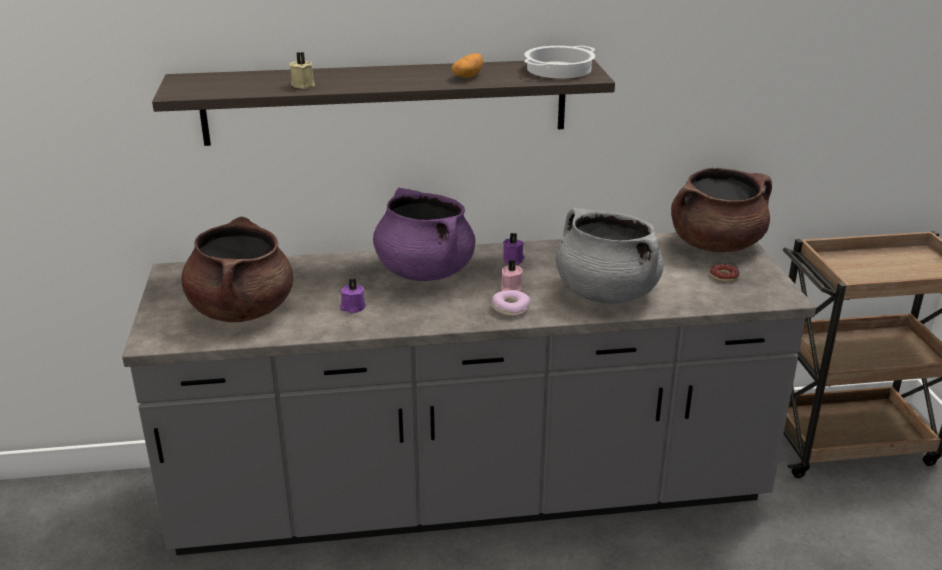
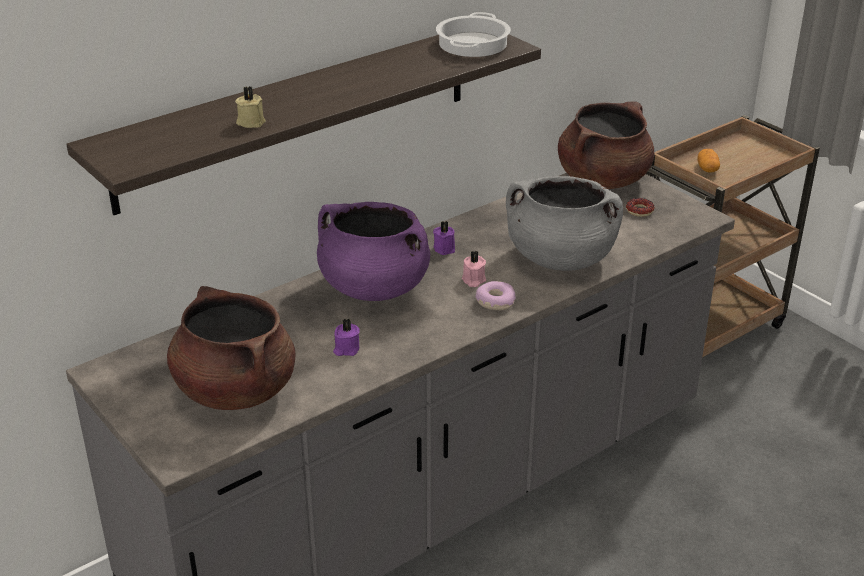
camera: 30 degrees left, 5 degrees up
potato [451,53,483,78] -> potato moved to [697,149,720,173]

